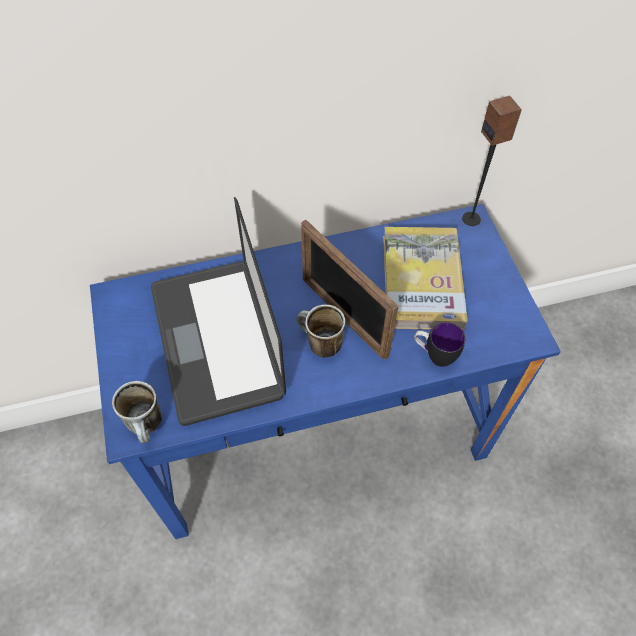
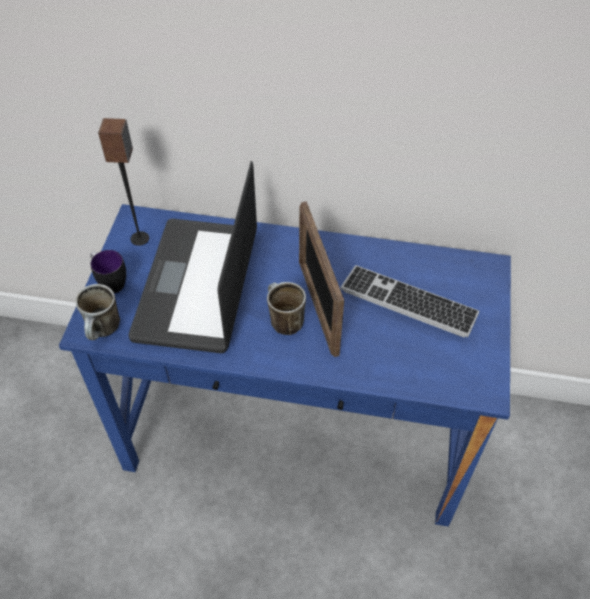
camera: 25 degrees right, 5 degrees down
book [383,227,468,330] -> keyboard [340,265,480,338]
mug [414,322,465,367] -> mug moved to [90,250,126,293]
speaker [462,96,522,226] -> speaker moved to [98,118,149,246]

